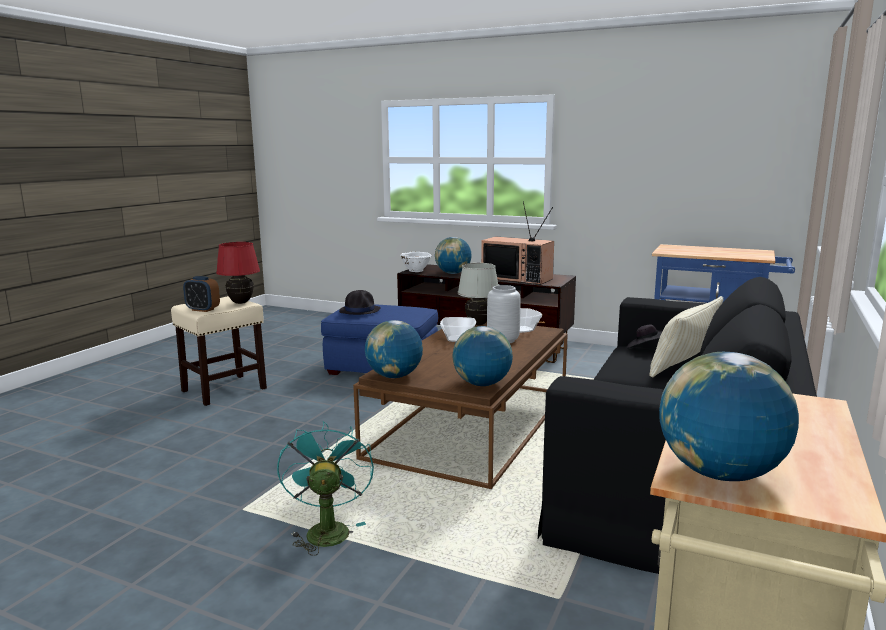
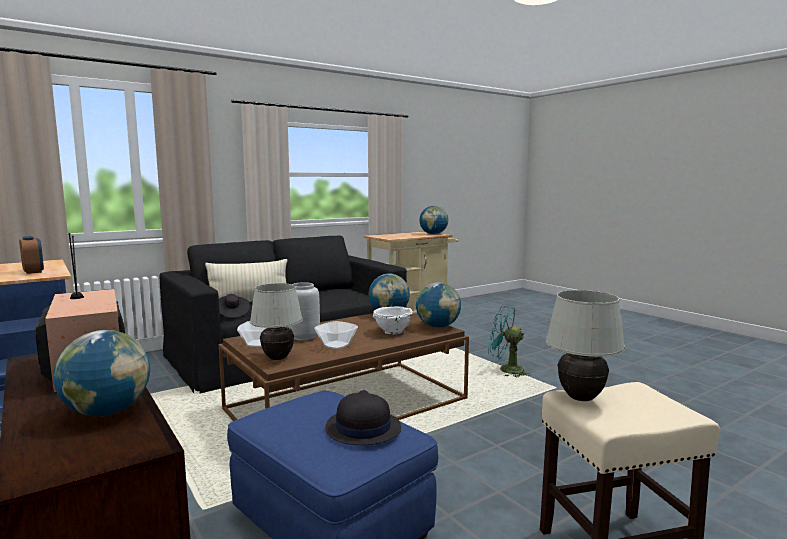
camera: 150 degrees left, 5 degrees down
alarm clock [183,276,220,312] -> alarm clock moved to [19,236,44,274]
red table lamp [216,242,260,304] -> white table lamp [546,290,625,401]
turquoise fan [277,421,374,556] -> turquoise fan turned 90 degrees clockwise [488,306,531,377]
white bowl [400,252,432,272] -> white bowl moved to [373,306,413,335]

